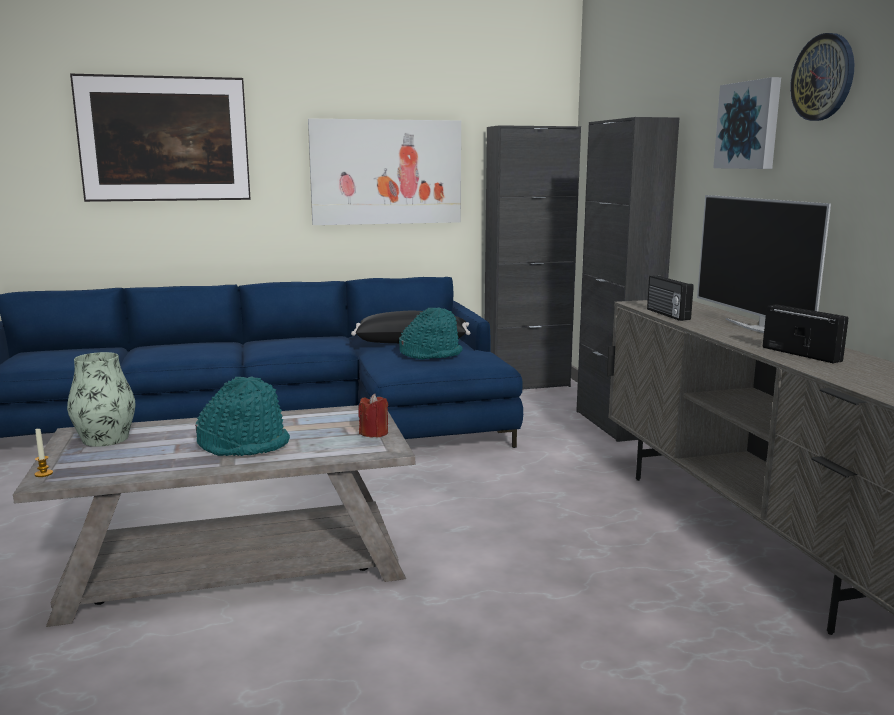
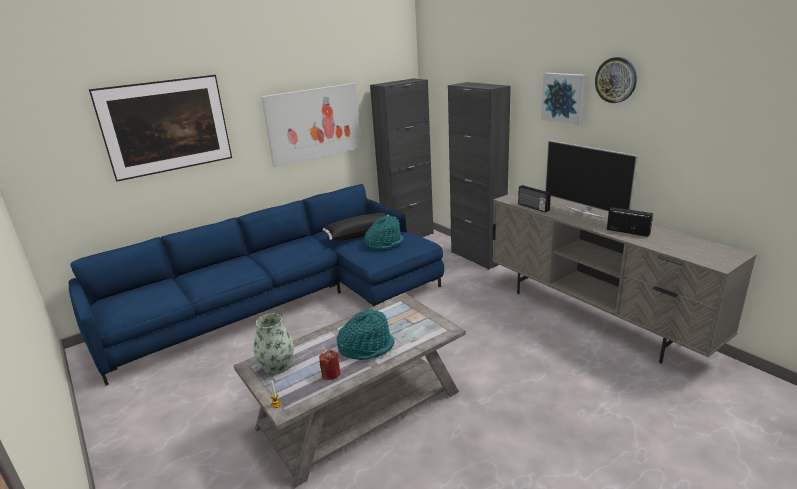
camera: 20 degrees left, 10 degrees up
red candle [358,394,388,438] -> red candle moved to [319,350,340,380]

